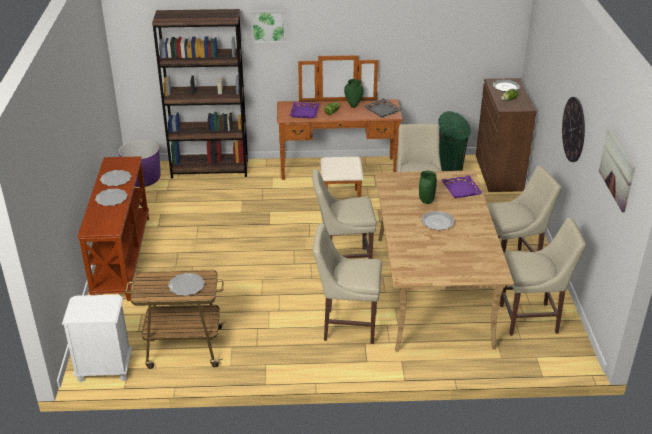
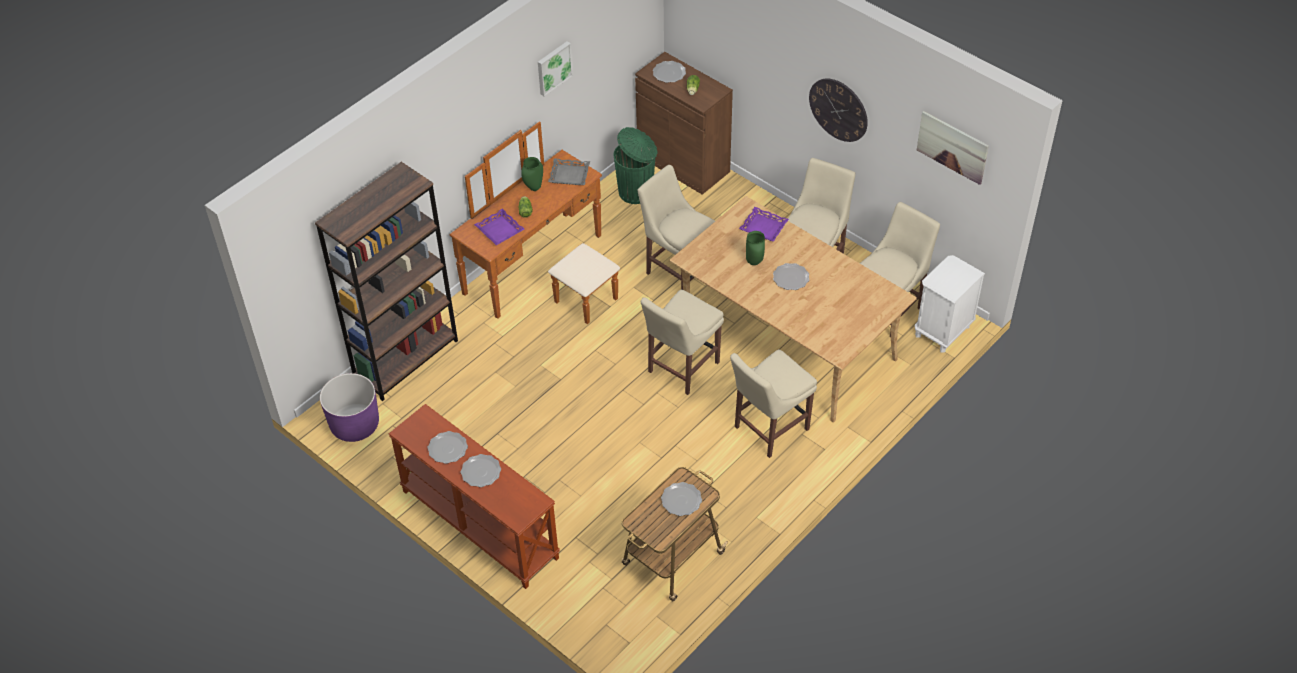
camera: 45 degrees left, 15 degrees up
white nightstand [62,295,132,383] -> white nightstand moved to [915,255,985,353]
picture [251,10,285,43] -> picture moved to [538,41,573,96]

